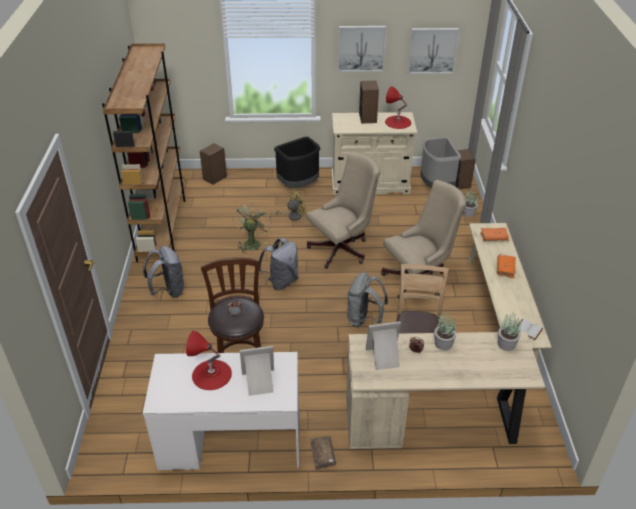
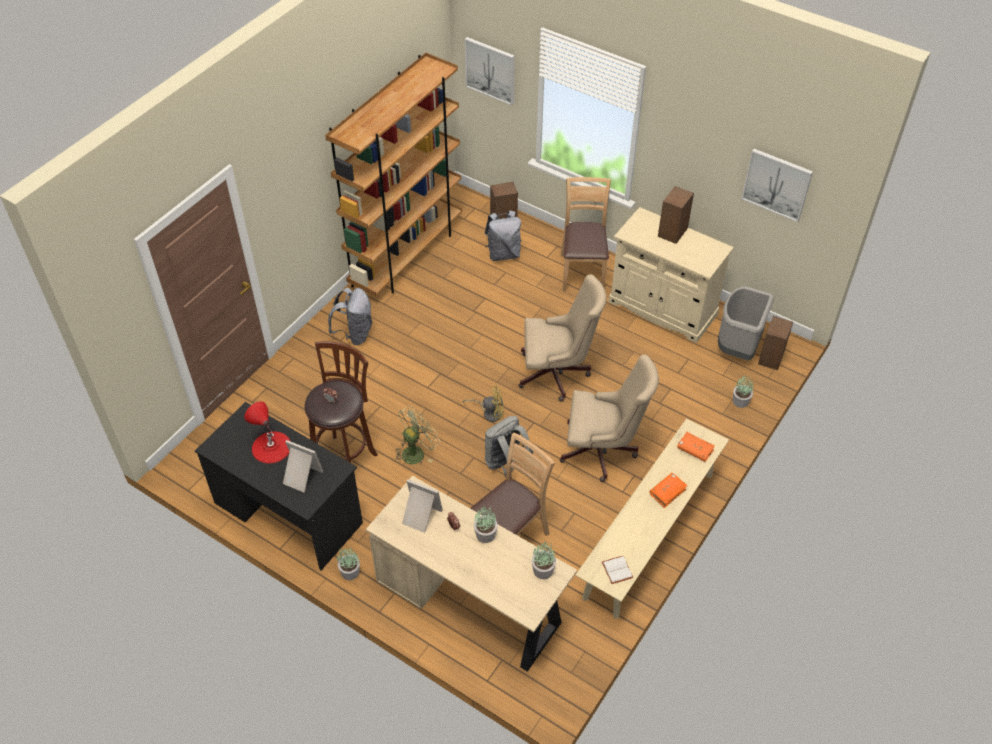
camera: 35 degrees right, 10 degrees up
white desk [143,352,299,470] -> black desk [195,402,363,570]
green fan [233,203,272,252] -> green fan moved to [395,406,440,464]
grey backpack [259,238,299,290] -> grey backpack moved to [485,210,522,261]
yellow fan [270,191,307,221] -> yellow fan moved to [463,385,504,422]
black trash can [274,136,320,188] -> brown chair [561,177,611,291]
brown book [310,436,336,470] -> potted plant [337,547,360,580]
picture [338,26,386,72] -> picture moved to [465,37,515,106]
red table lamp [385,86,411,129] -> none

